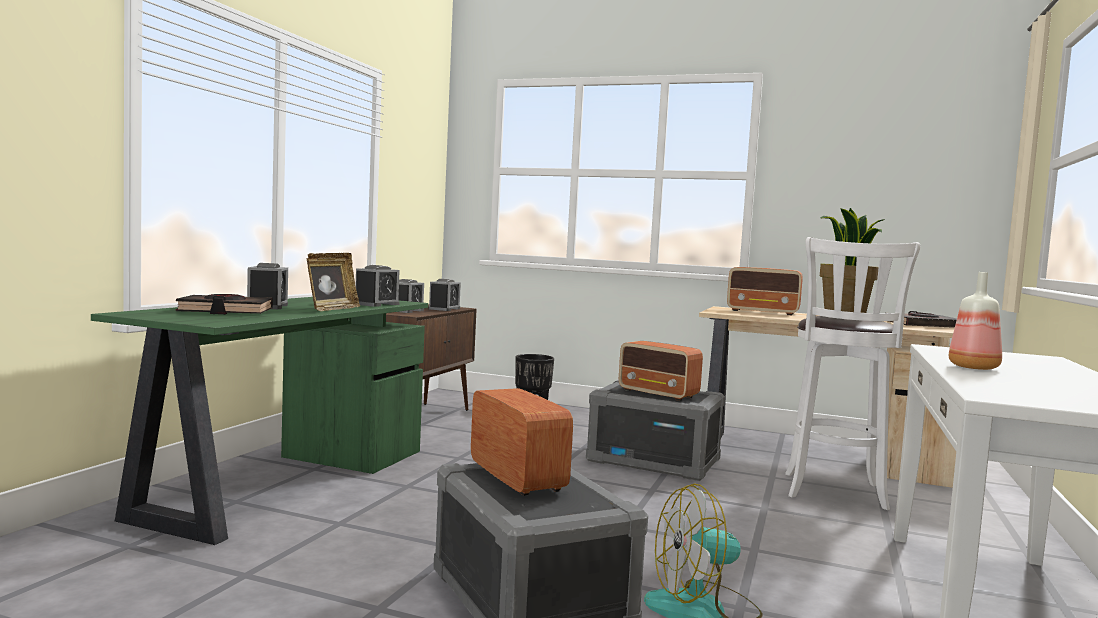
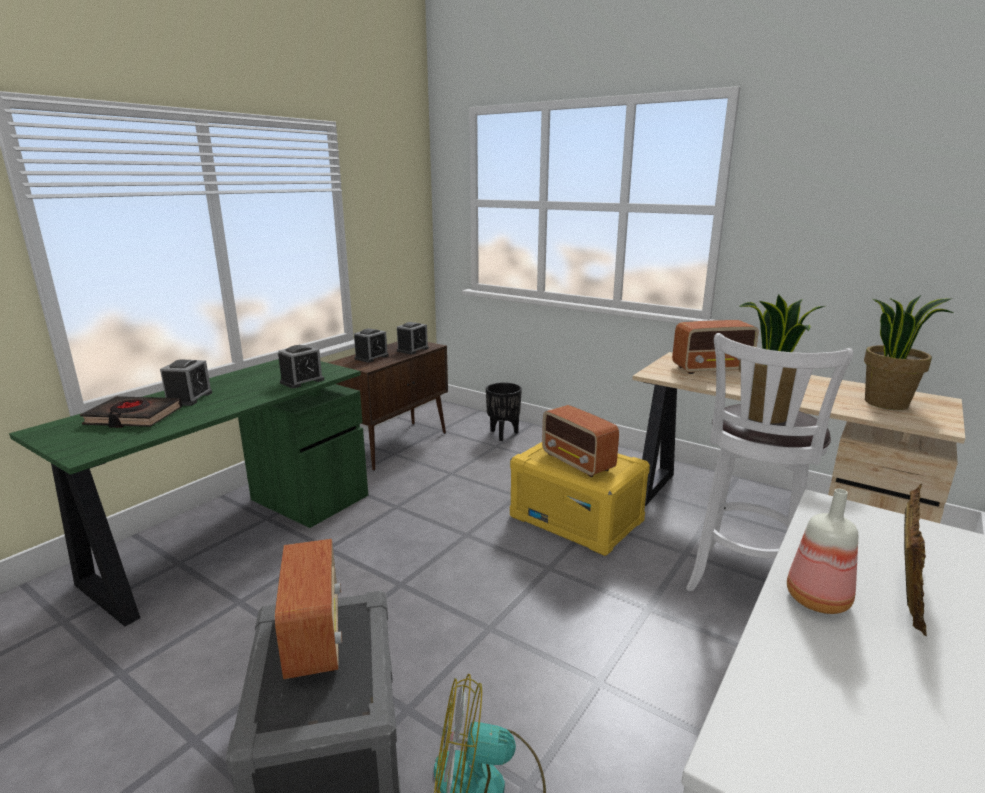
camera: 15 degrees right, 15 degrees up
picture frame [307,253,360,311] -> picture frame moved to [904,484,927,636]
grey storage box [586,380,725,481] -> yellow storage box [510,442,650,556]
radio [727,267,803,315] -> radio turned 45 degrees counterclockwise [672,320,758,374]
black book [889,311,957,328] -> potted plant [864,295,953,410]

